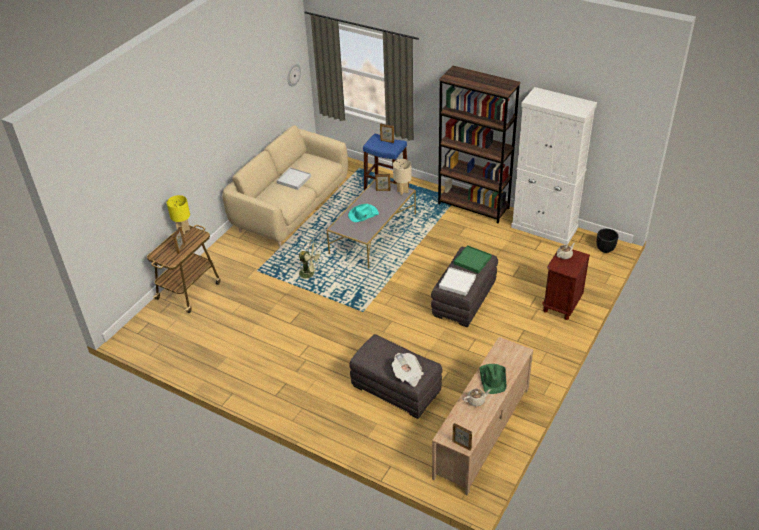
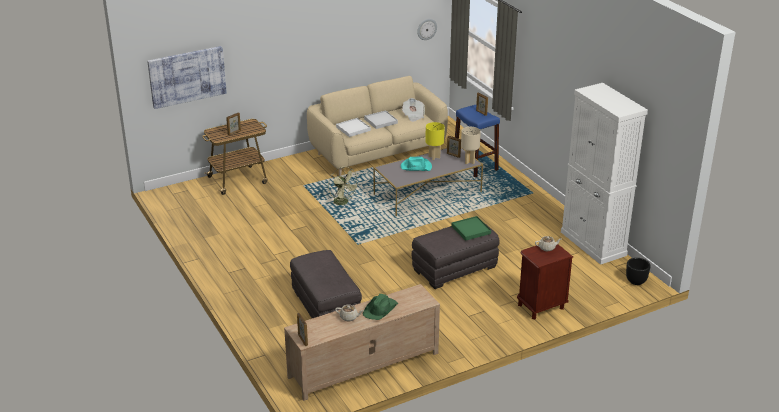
camera: 30 degrees right, 10 degrees down
yellow table lamp [167,195,190,234] -> yellow table lamp moved to [425,122,445,160]
newspaper [392,353,424,387] -> newspaper moved to [402,98,425,122]
brown bookcase [438,66,520,223] -> none
white tray [439,267,476,296] -> white tray moved to [336,118,371,137]
none -> picture [147,46,227,109]

